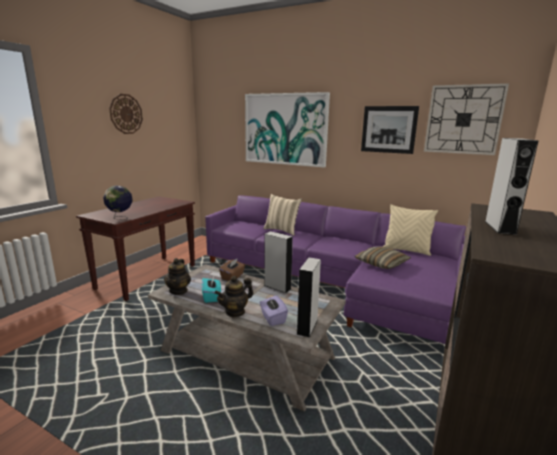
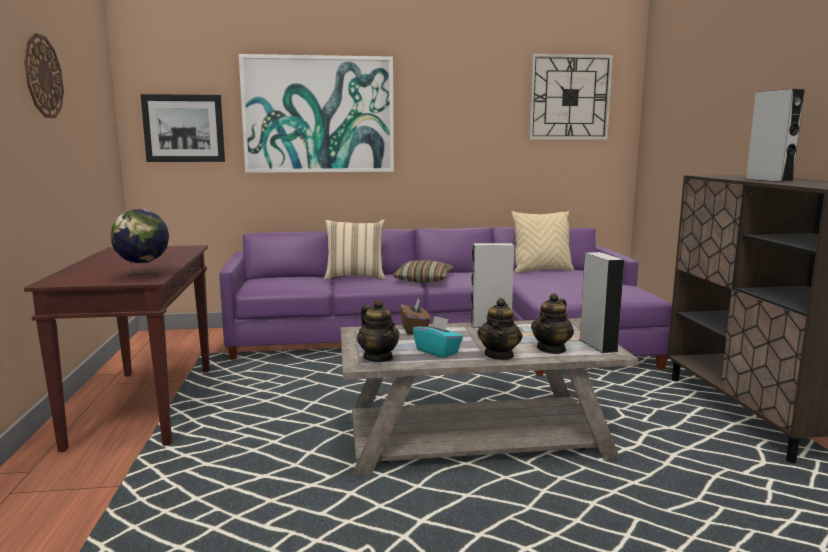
camera: 35 degrees left, 5 degrees down
purple tissue box [259,295,288,326] -> teapot [531,293,574,354]
pillow [355,246,411,269] -> pillow moved to [393,260,454,283]
picture [361,106,419,154] -> picture moved to [141,94,225,162]

